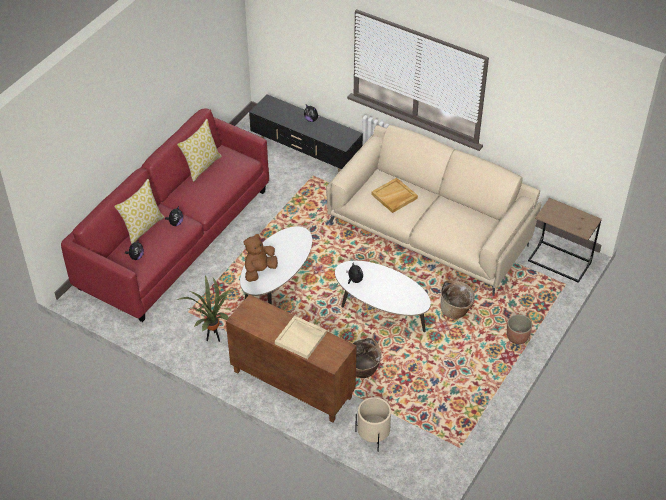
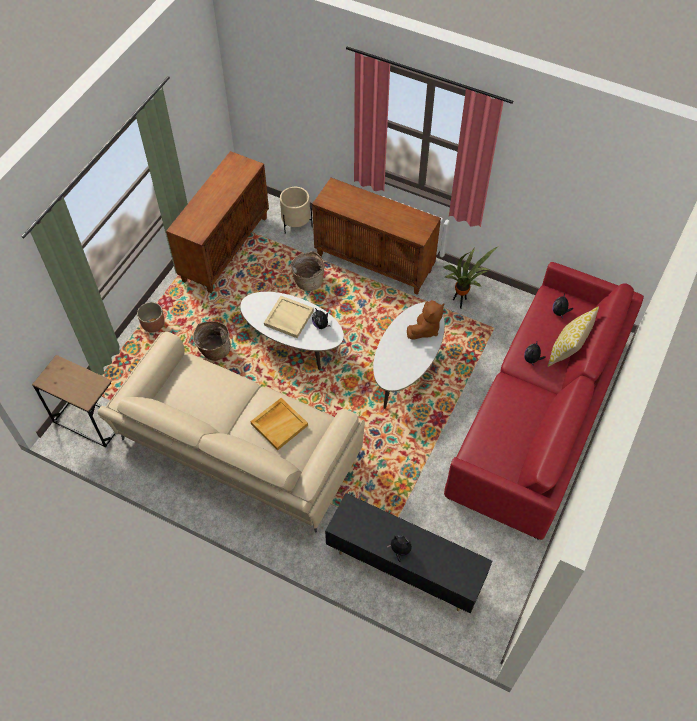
camera: 175 degrees right, 10 degrees up
pillow [177,119,222,182] -> none
beige tray [275,316,327,359] -> beige tray moved to [264,296,314,338]
none -> brown cabinet [166,151,269,293]

